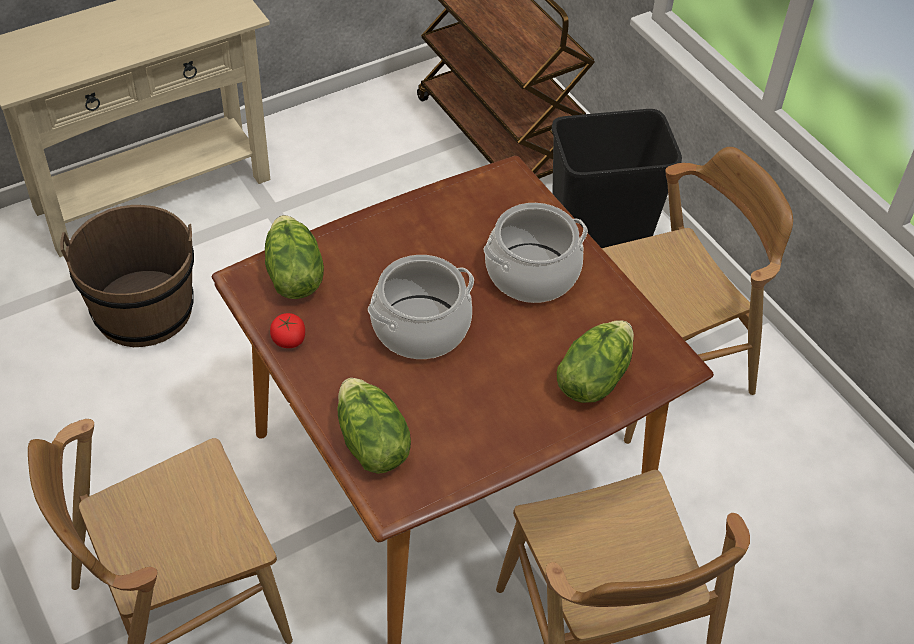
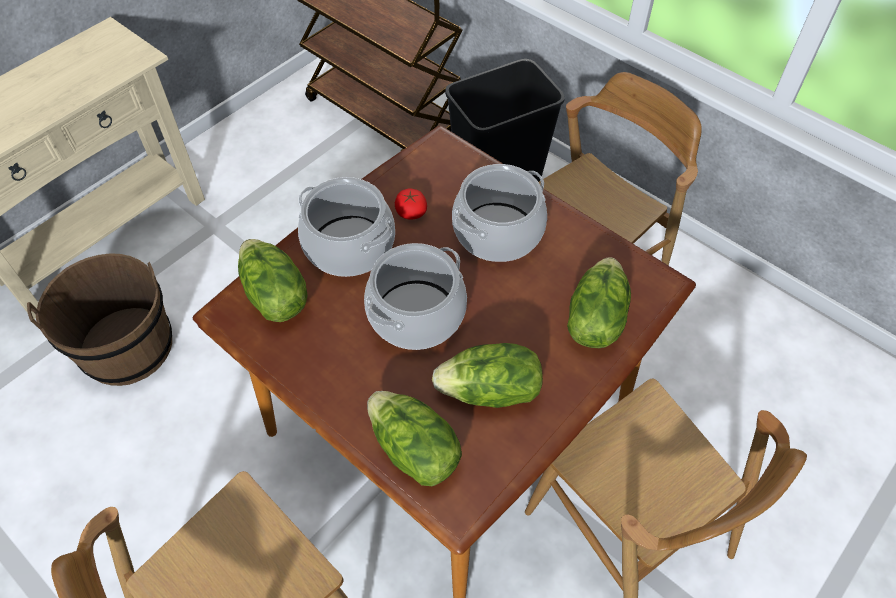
camera: 15 degrees left, 5 degrees up
tomato [270,313,305,348] -> tomato moved to [395,188,427,220]
none -> cooking pot [298,177,395,277]
none -> lettuce [432,343,543,408]

